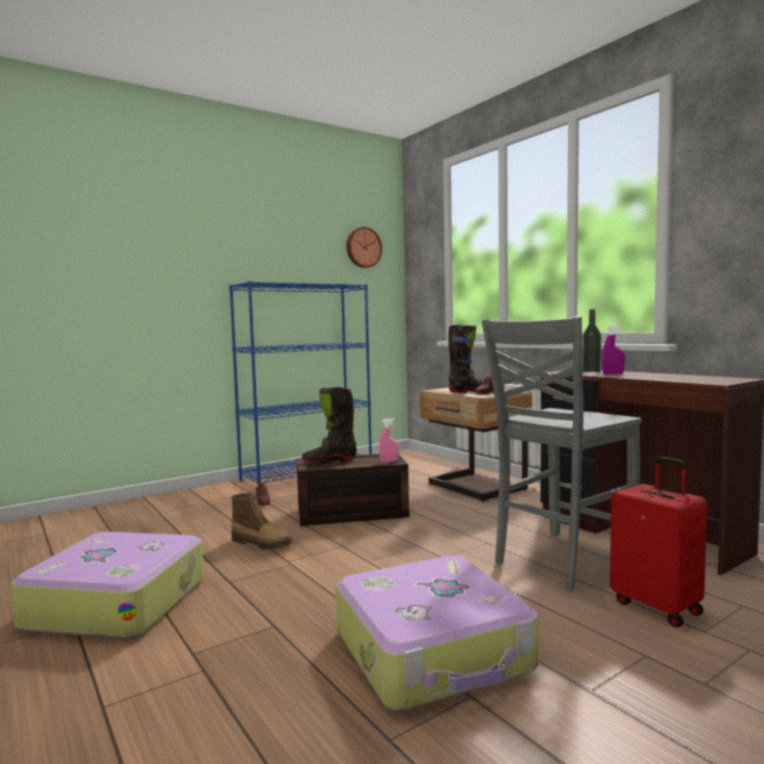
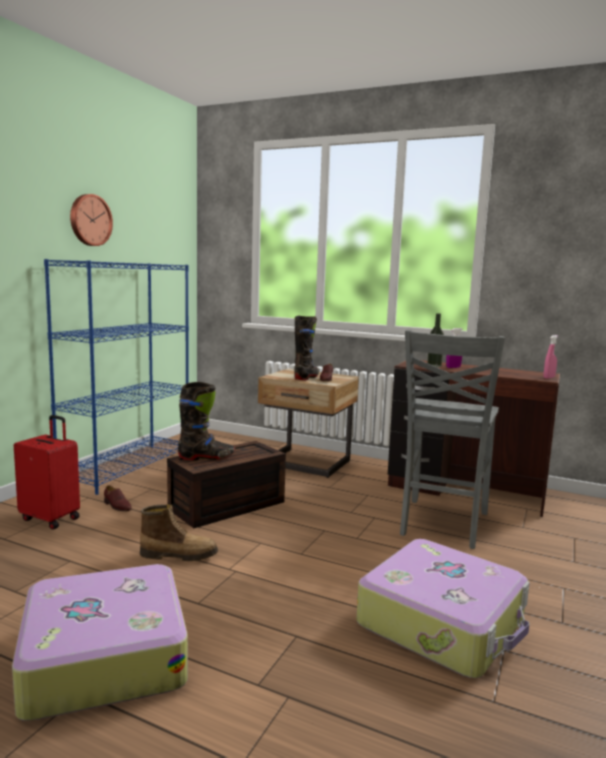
camera: 30 degrees left, 5 degrees up
black boot [302,387,357,463] -> black boot turned 150 degrees counterclockwise [178,382,235,460]
wall clock [347,227,382,268] -> wall clock moved to [70,194,113,246]
pink spray bottle [379,418,398,463] -> pink spray bottle moved to [544,335,558,379]
red suitcase [610,457,707,627] -> red suitcase moved to [14,415,80,530]

